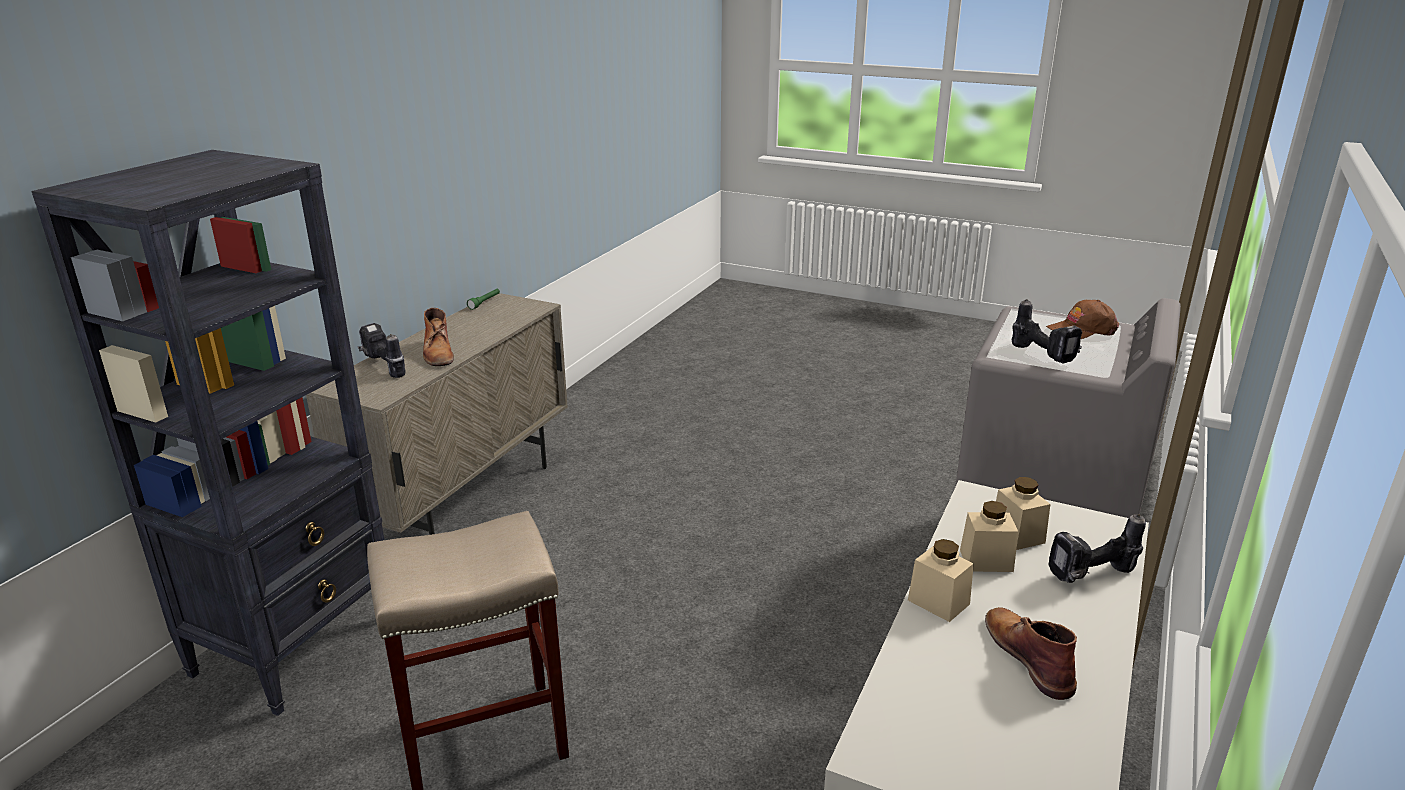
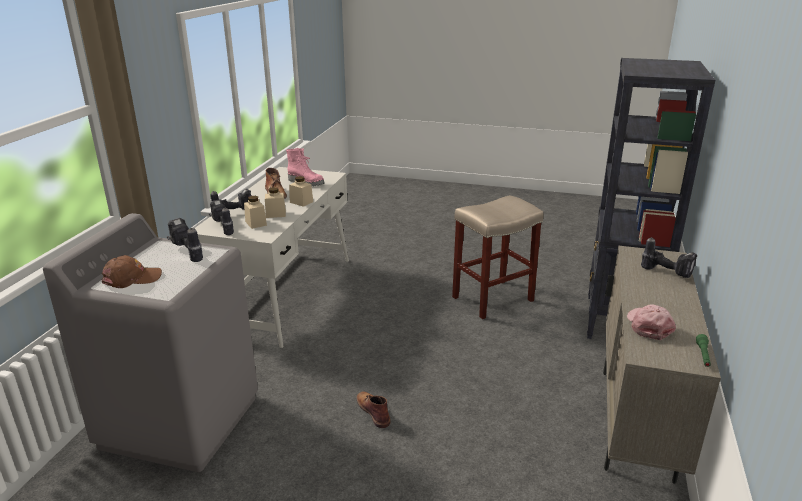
camera: 170 degrees right, 0 degrees up
brown boot [423,308,454,366] -> brown boot moved to [357,391,390,428]
none -> power drill [209,199,234,235]
none -> pink boot [286,148,324,186]
none -> pink cap [627,305,676,340]

